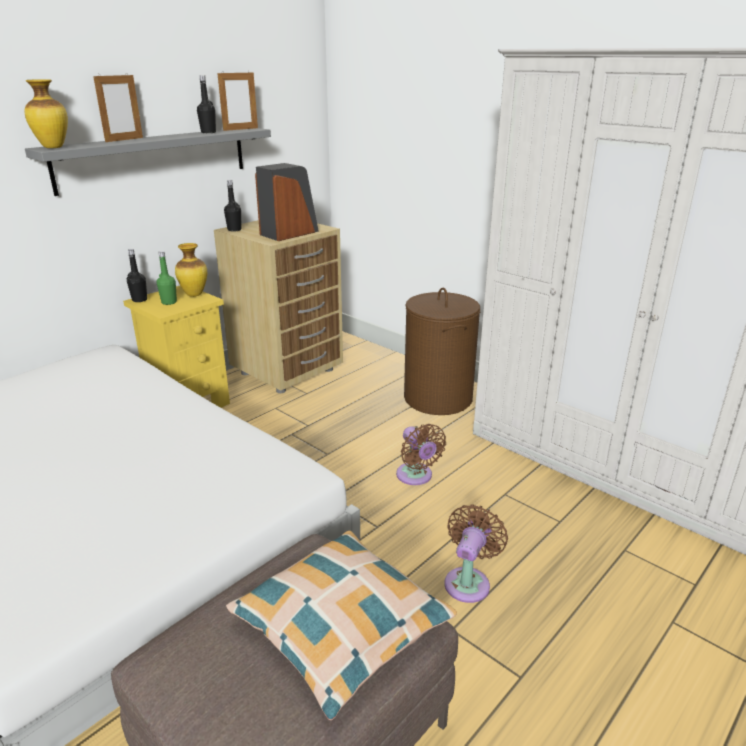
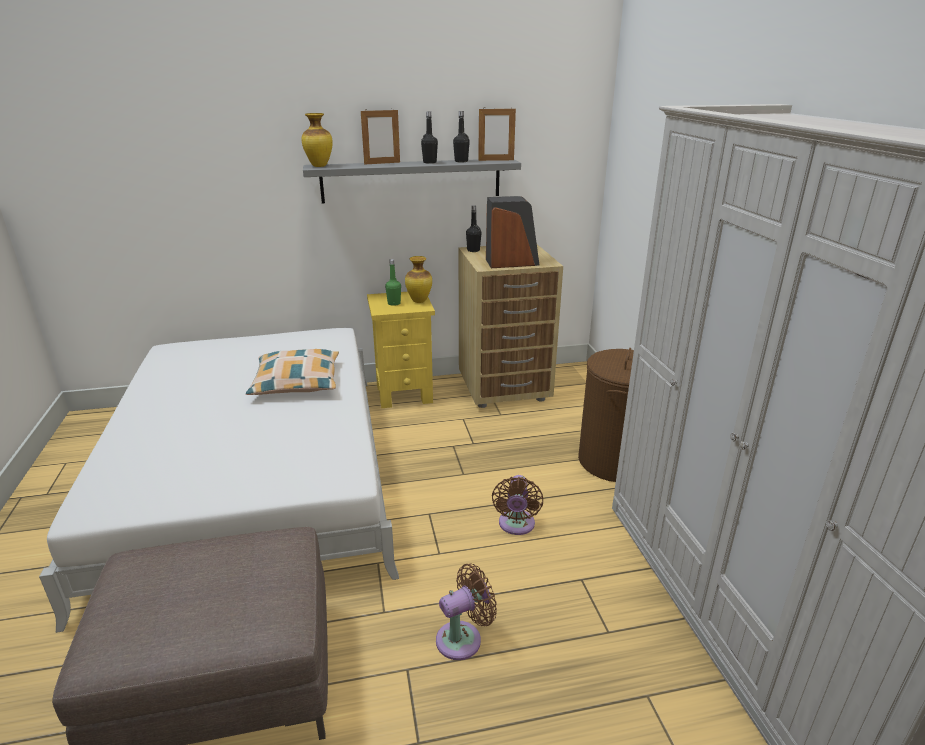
camera: 35 degrees right, 0 degrees up
black bottle [127,249,147,302] -> black bottle moved to [421,111,438,164]
pillow [226,530,457,720] -> pillow moved to [246,349,339,395]

